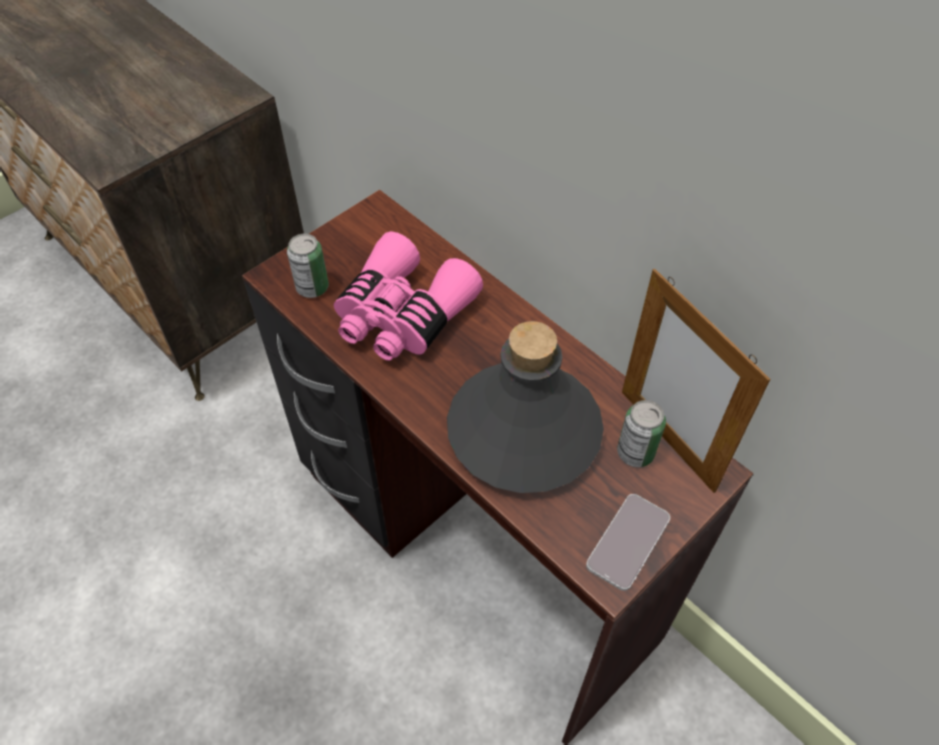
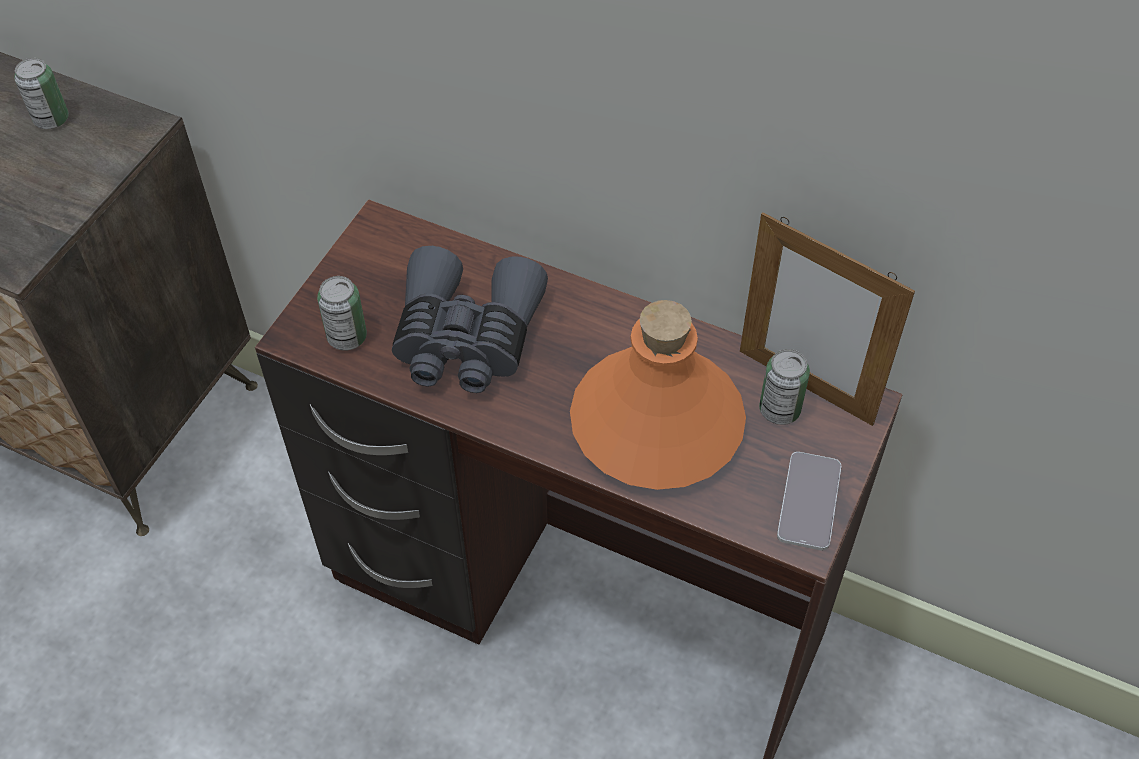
camera: 20 degrees left, 0 degrees up
pink binoculars [334,231,483,361] -> grey binoculars [392,246,548,393]
grey bottle [447,321,604,493] -> orange bottle [570,300,746,490]
none -> can [14,58,69,129]

